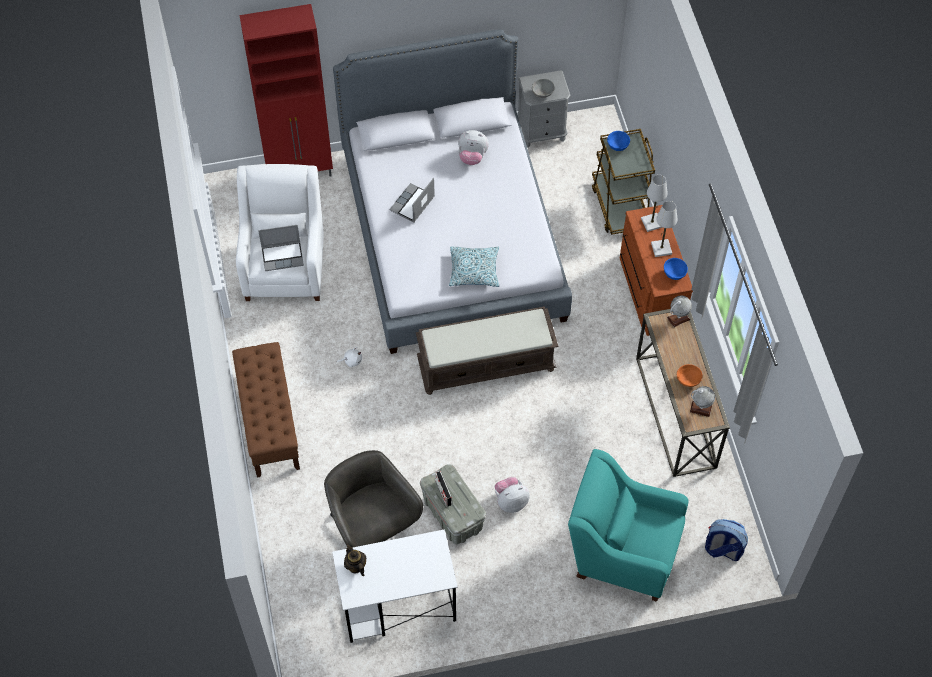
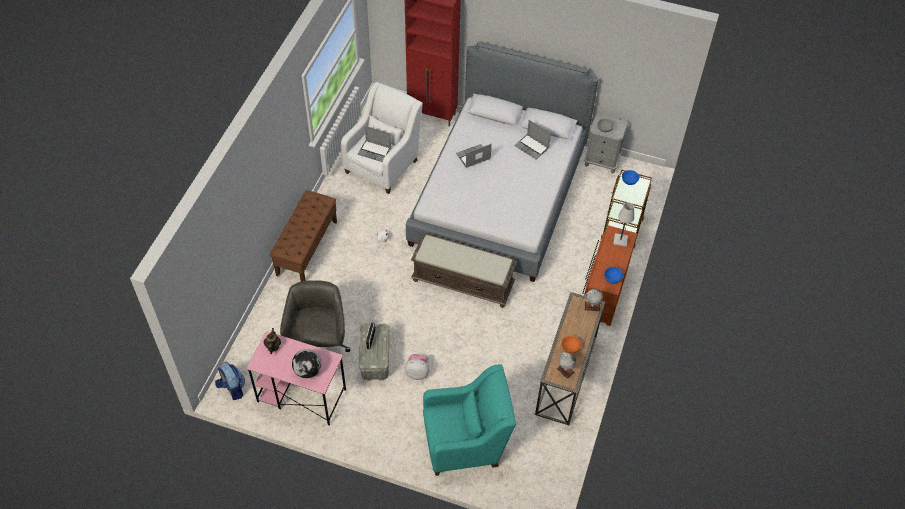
camera: 30 degrees right, 5 degrees down
white desk [332,529,458,643] -> pink desk [246,331,346,426]
pillow [449,246,499,287] -> none
plush toy [458,130,489,165] -> laptop [515,120,551,159]
turquoise armchair [568,449,688,602] -> turquoise armchair turned 120 degrees clockwise [423,364,516,476]
white table lamp [651,201,677,257] -> none
backpack [705,519,748,561] -> backpack moved to [215,362,245,400]
none -> globe [292,349,321,378]

